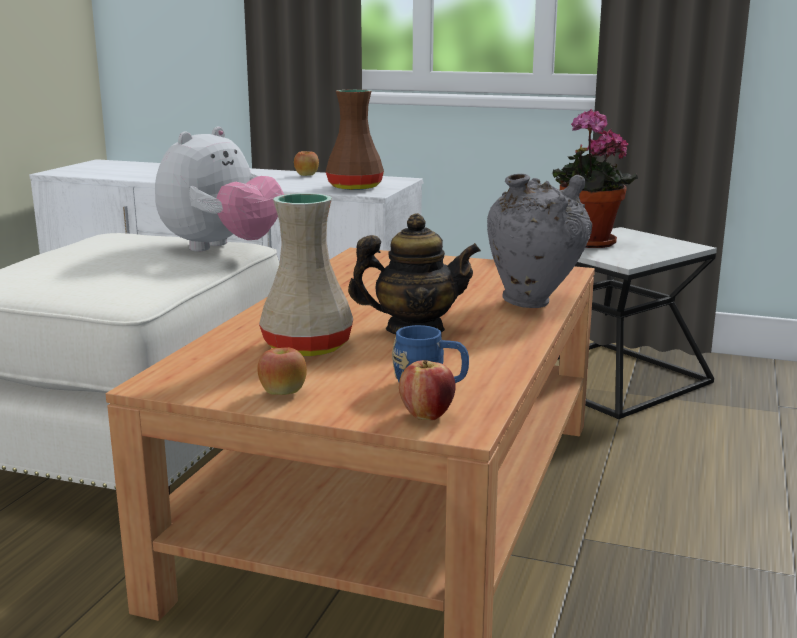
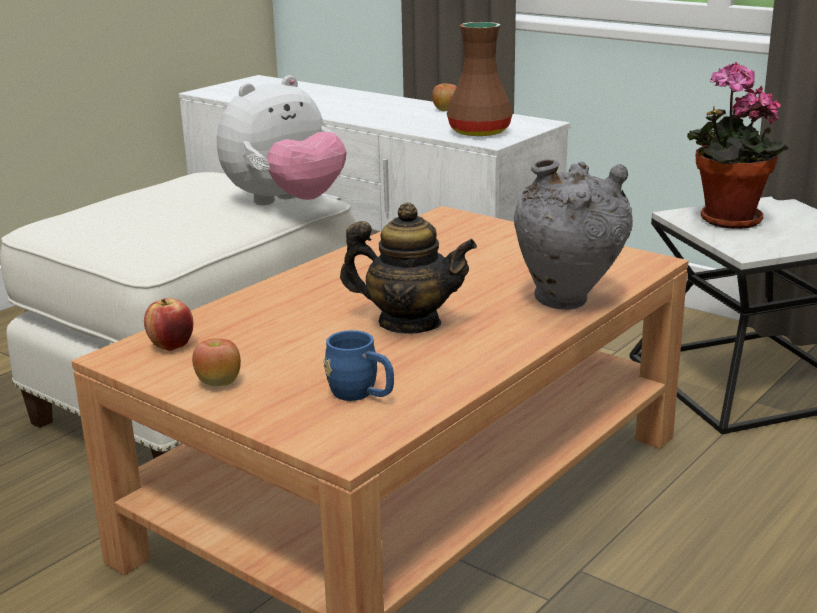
camera: 20 degrees right, 5 degrees up
beige vase [259,193,353,356] -> none
apple [399,360,456,421] -> apple moved to [144,298,193,351]

